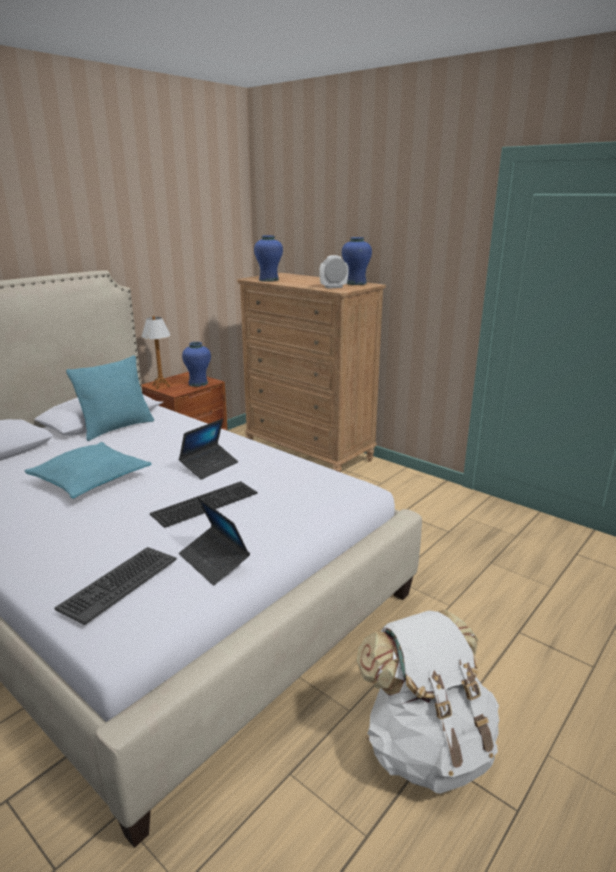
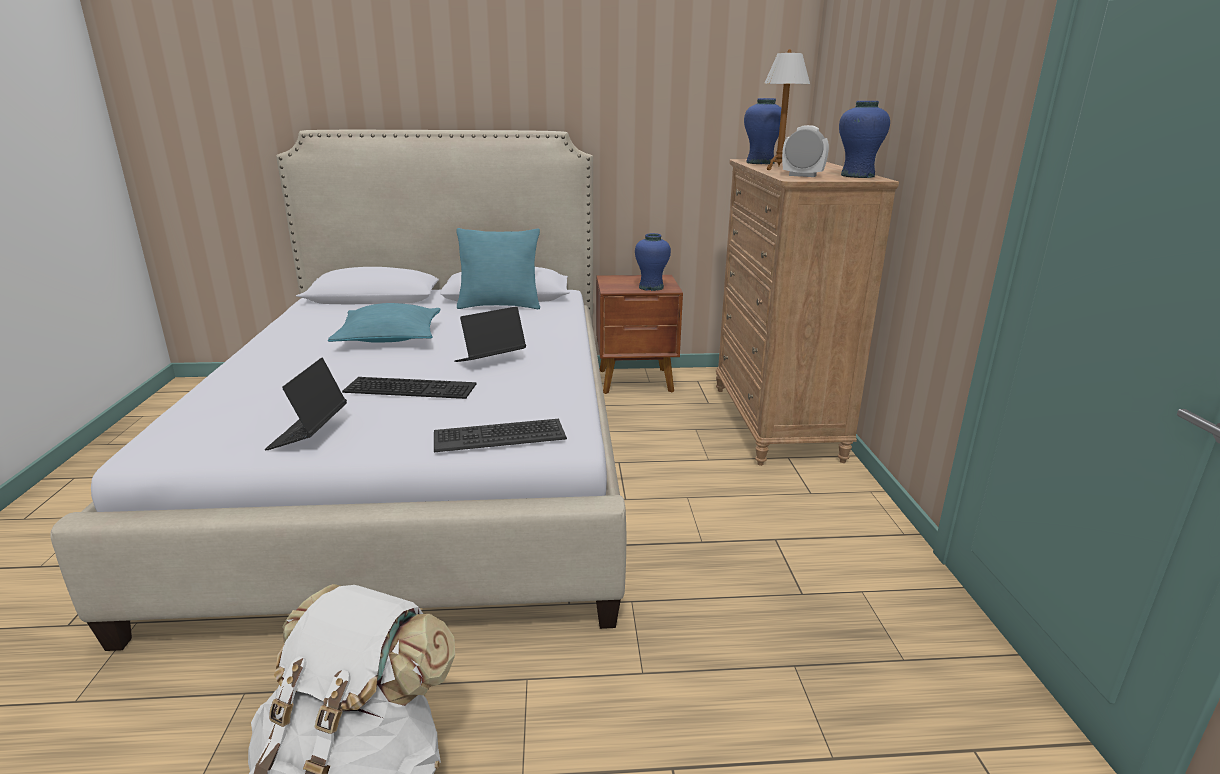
camera: 45 degrees right, 0 degrees up
keyboard [55,547,177,625] -> keyboard moved to [434,419,567,452]
table lamp [141,316,171,389] -> table lamp moved to [764,49,810,170]
laptop [179,418,238,480] -> laptop turned 150 degrees clockwise [454,306,526,362]

